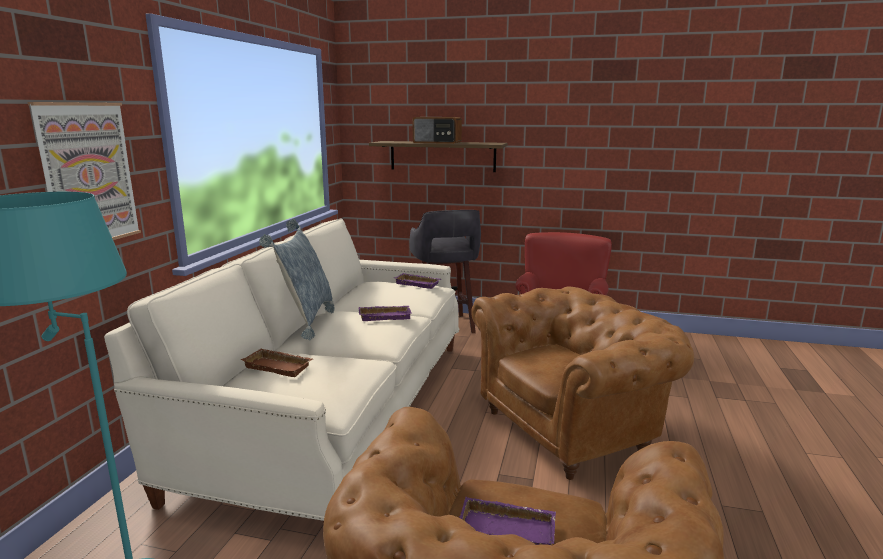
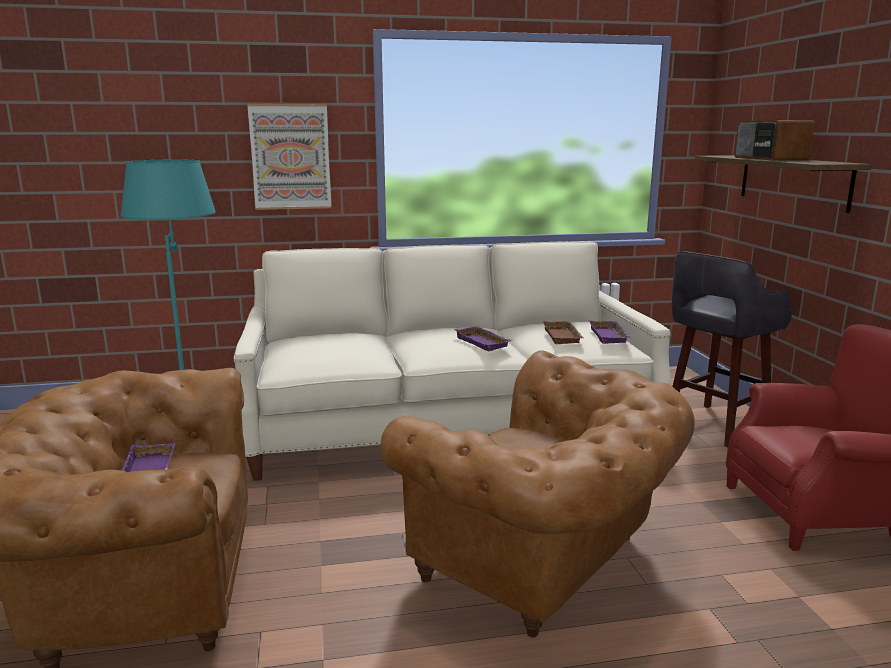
camera: 65 degrees right, 0 degrees up
brown tray [241,348,313,377] -> brown tray moved to [542,321,583,344]
pillow [259,218,335,341] -> none

